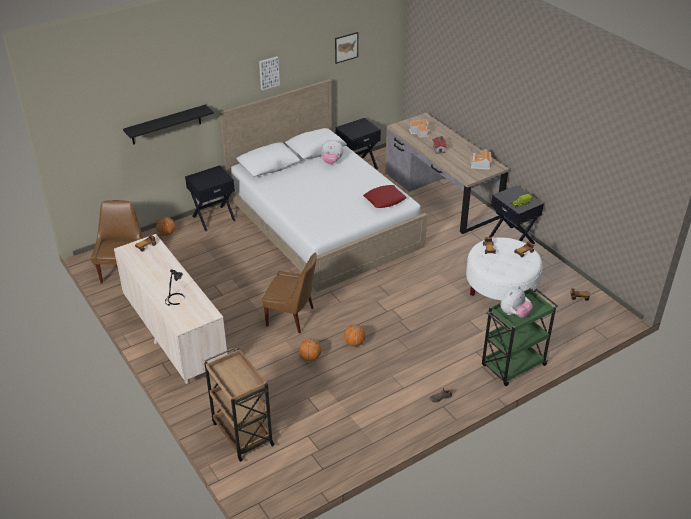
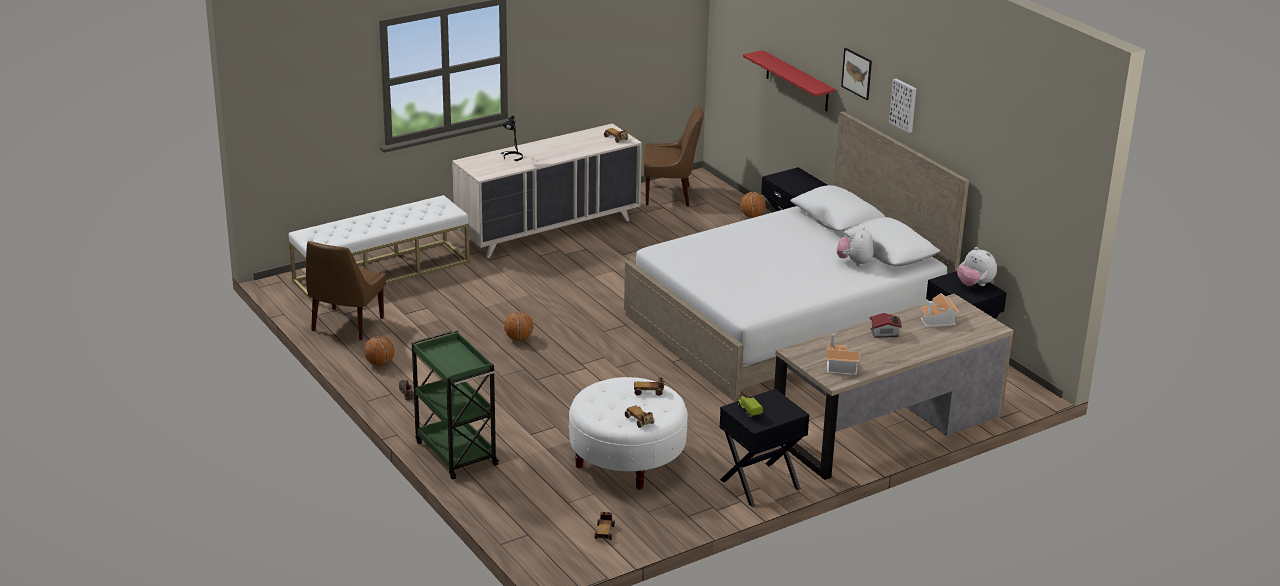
camera: 90 degrees right, 10 degrees down
black shelf [123,105,214,145] -> red shelf [743,50,836,112]
brown cart [204,347,275,462] -> white bench [289,195,470,302]
brown chair [262,253,317,333] -> brown chair moved to [306,241,386,340]
basketball [299,339,321,361] -> basketball moved to [364,336,394,366]
picture [335,32,358,64] -> picture moved to [841,48,872,100]
red pillow [363,185,407,208] -> none
plush toy [501,286,533,318] -> plush toy moved to [957,247,997,286]

